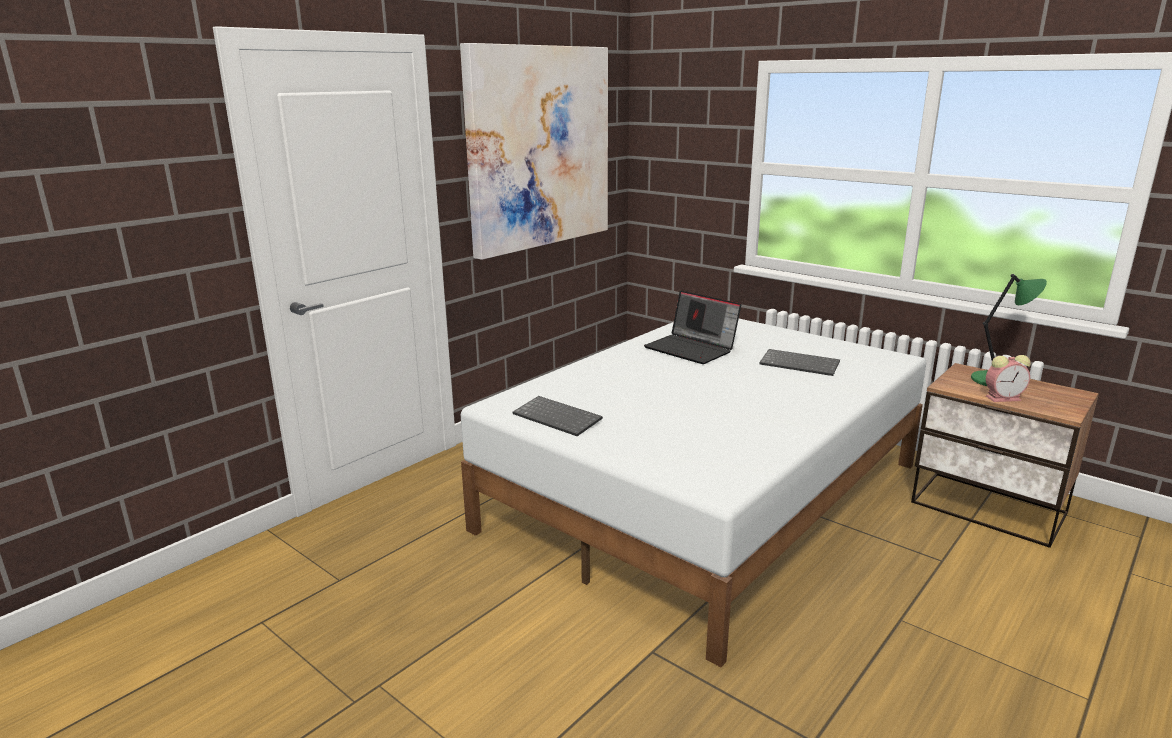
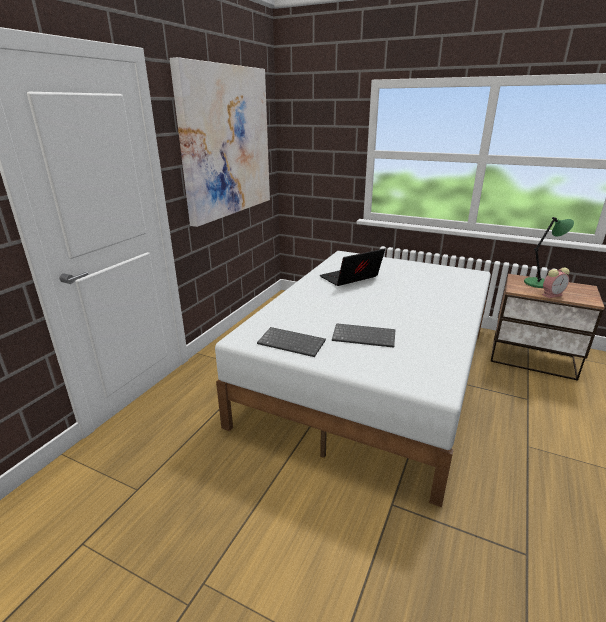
camera: 15 degrees left, 5 degrees up
laptop [644,290,741,364] -> laptop turned 120 degrees clockwise [320,248,385,286]
keyboard [759,349,840,376] -> keyboard moved to [332,323,396,348]

